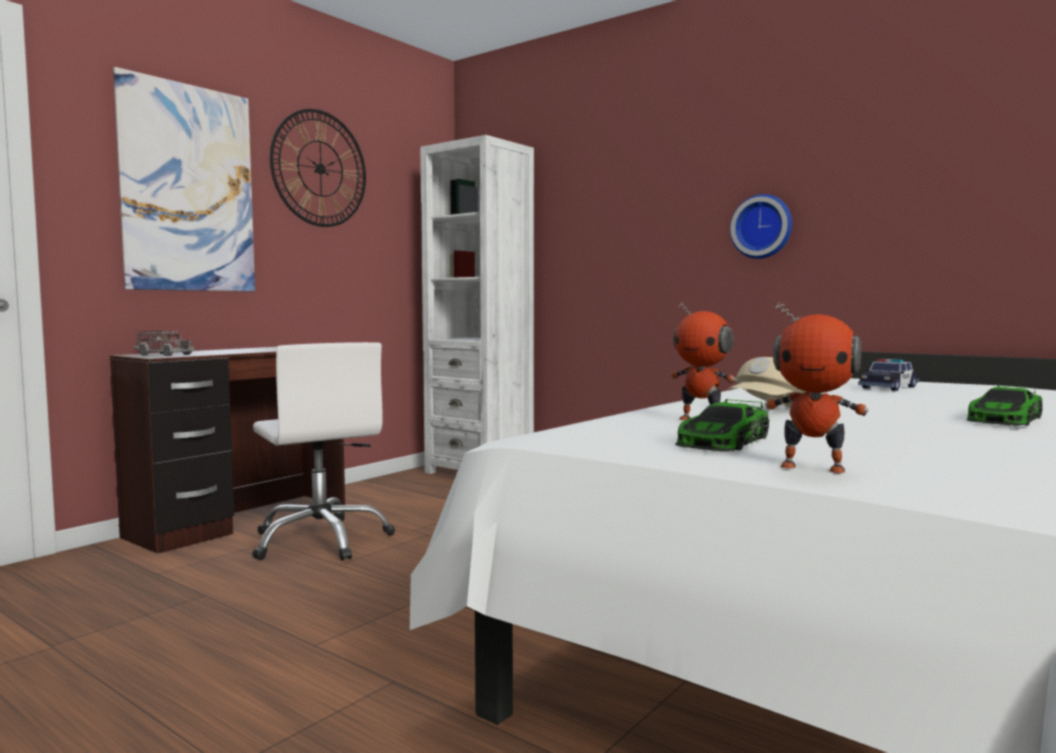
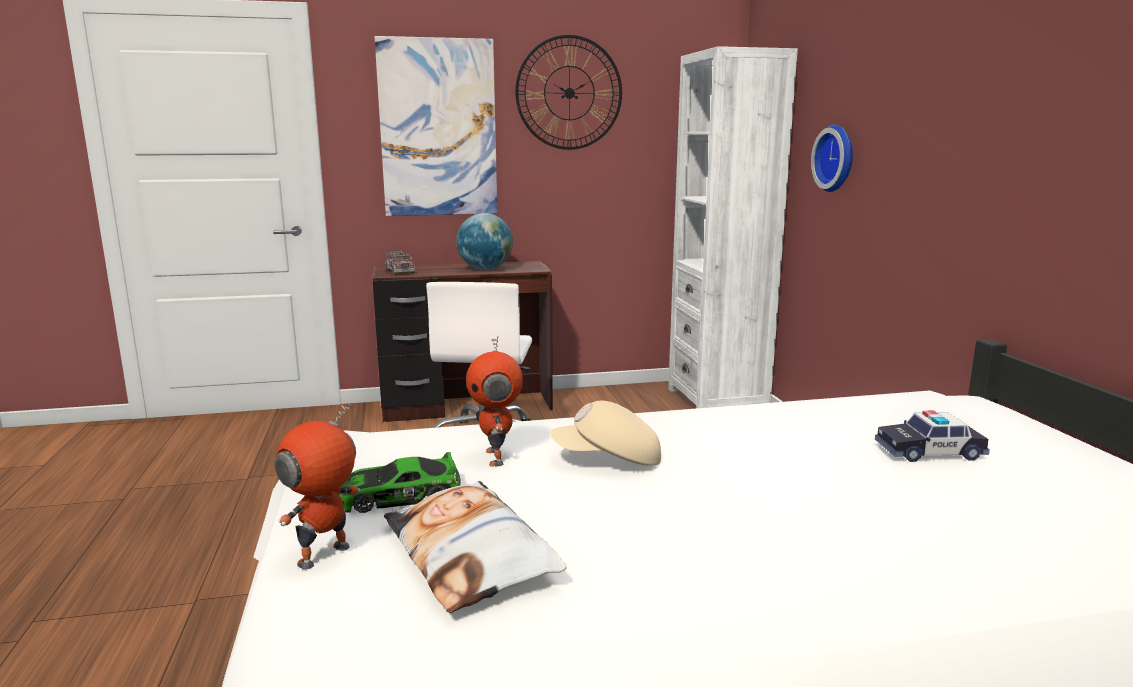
camera: 40 degrees right, 10 degrees up
wall clock [730,194,792,259] -> wall clock moved to [811,124,853,192]
toy robot [765,302,869,473] -> toy robot turned 60 degrees clockwise [275,404,360,569]
toy car [967,385,1043,426] -> none
none -> pillow [384,481,567,613]
none -> globe [457,213,513,270]

